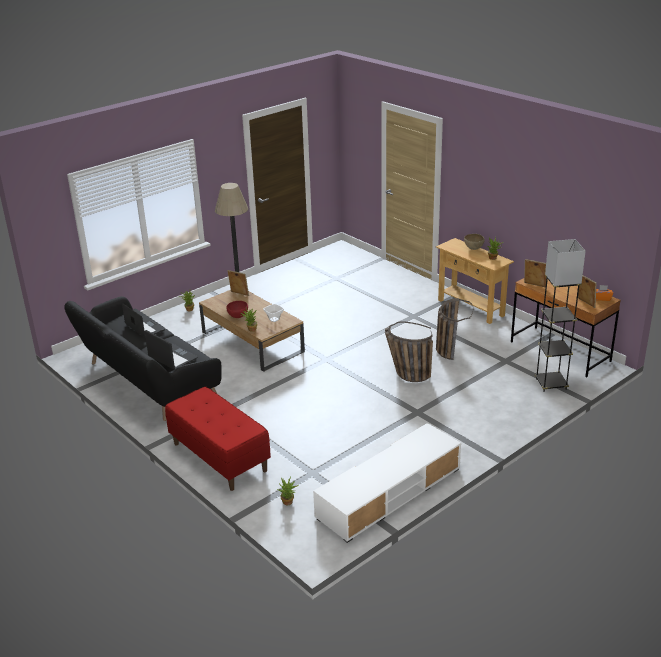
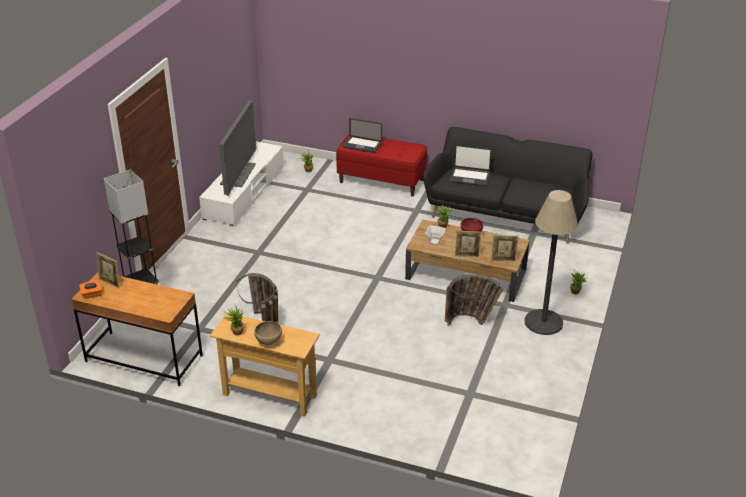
camera: 150 degrees right, 5 degrees up
laptop [122,303,165,338] -> laptop moved to [343,118,382,153]
basket [385,321,433,382] -> basket moved to [445,274,504,326]
picture frame [524,259,547,287] -> picture frame moved to [455,231,482,257]
none -> television [219,100,257,196]

